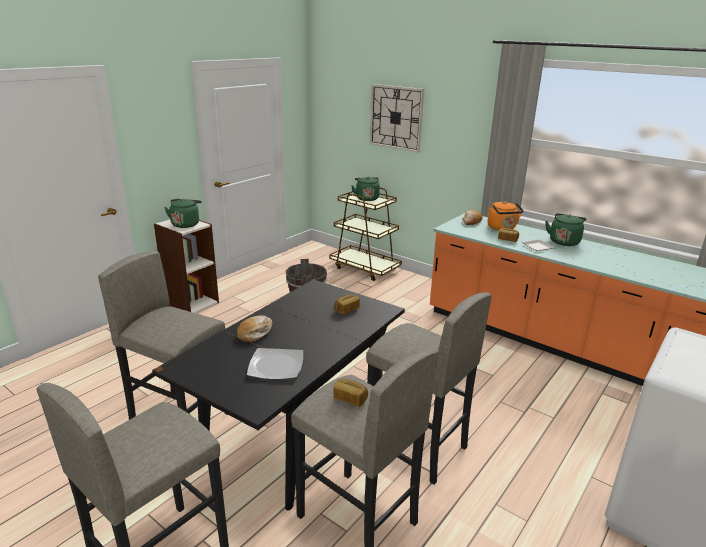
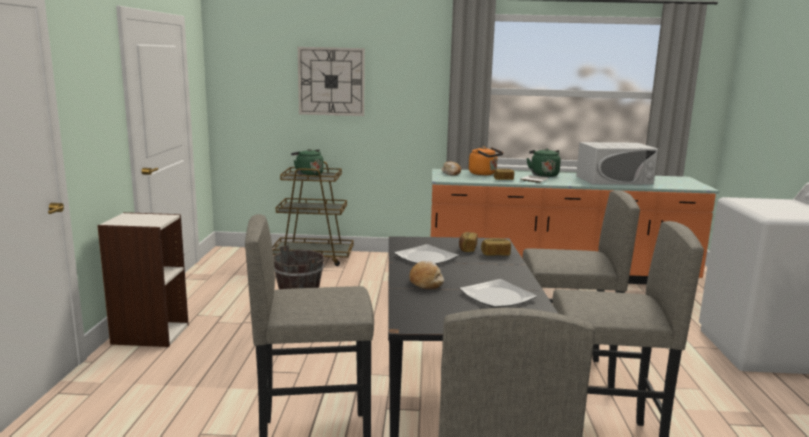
camera: 35 degrees left, 10 degrees down
green kettle [164,199,202,228] -> none
bread [333,379,368,407] -> bread moved to [481,238,511,256]
none -> plate [394,244,459,264]
none -> white microwave [576,142,658,185]

